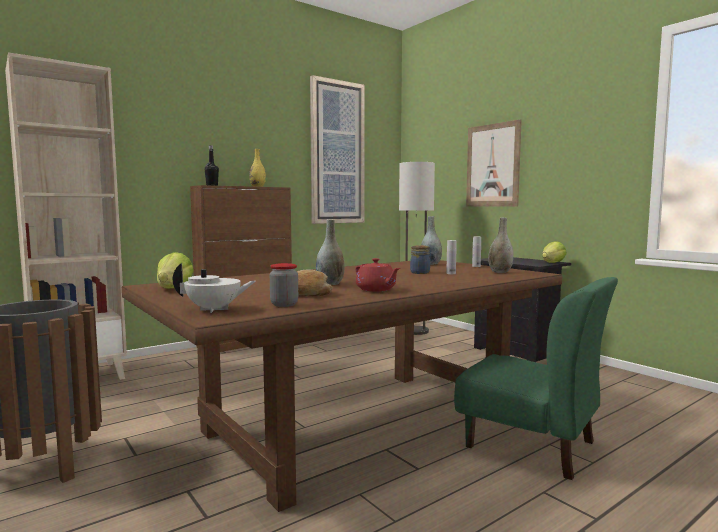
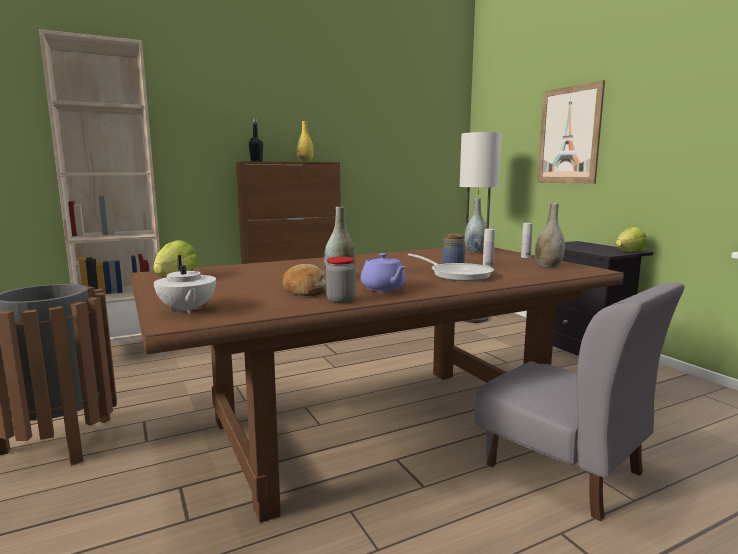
camera: 10 degrees right, 5 degrees up
white teapot [173,263,256,313] -> white teapot turned 60 degrees clockwise [154,255,216,314]
jar [270,263,298,307] -> jar moved to [326,257,356,303]
picture [310,75,365,224] -> none
red teapot [356,258,400,291] -> purple teapot [360,253,406,291]
green chair [454,277,618,480] -> grey chair [475,282,684,521]
none -> frying pan [408,253,494,281]

